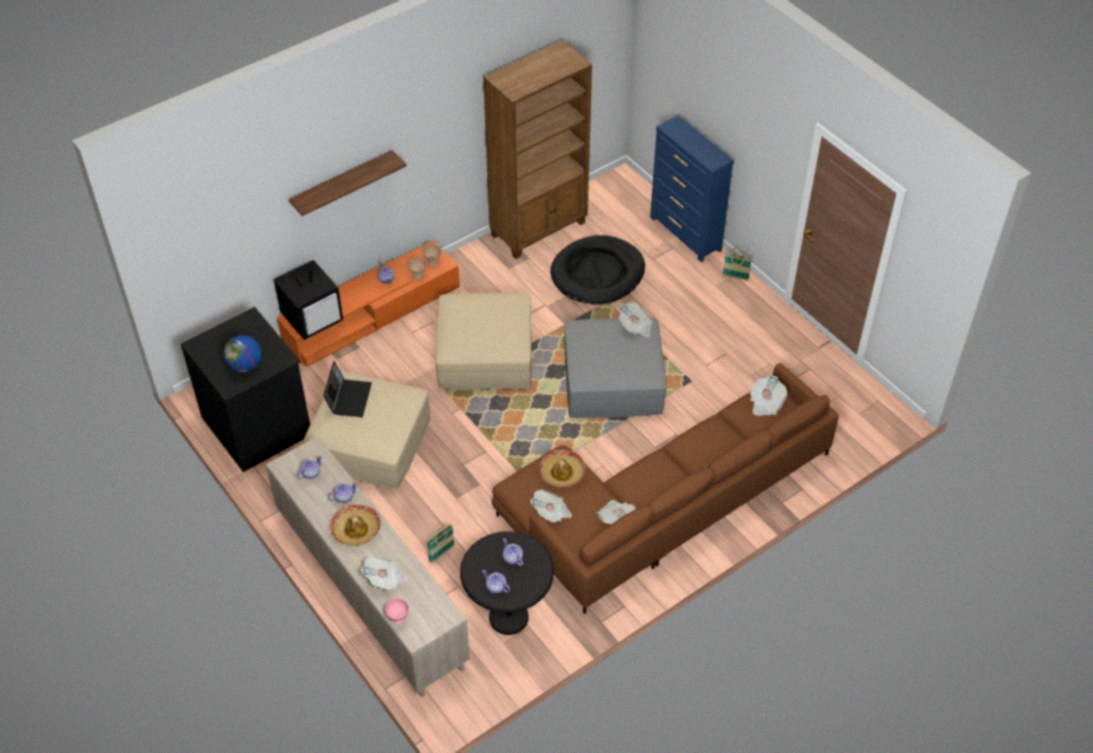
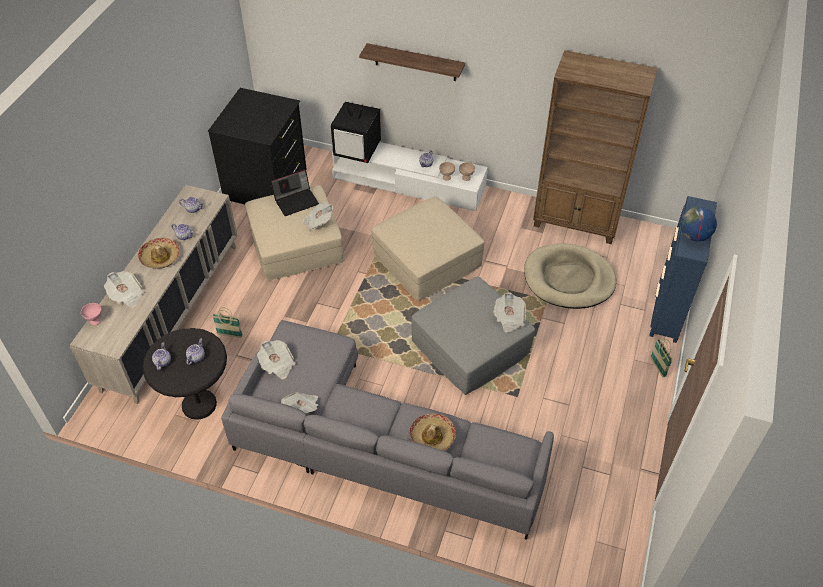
camera: 55 degrees right, 0 degrees up
globe [223,335,262,372] -> globe moved to [681,207,717,241]
orange tv stand [277,240,460,367] -> white tv stand [332,142,488,211]
brown sofa [492,363,839,614] -> grey sofa [221,320,554,540]
hat [539,449,586,487] -> hat moved to [409,413,456,451]
black dog bed [550,235,645,304] -> beige dog bed [524,244,616,309]
newspaper [750,375,787,416] -> newspaper moved to [302,202,334,230]

